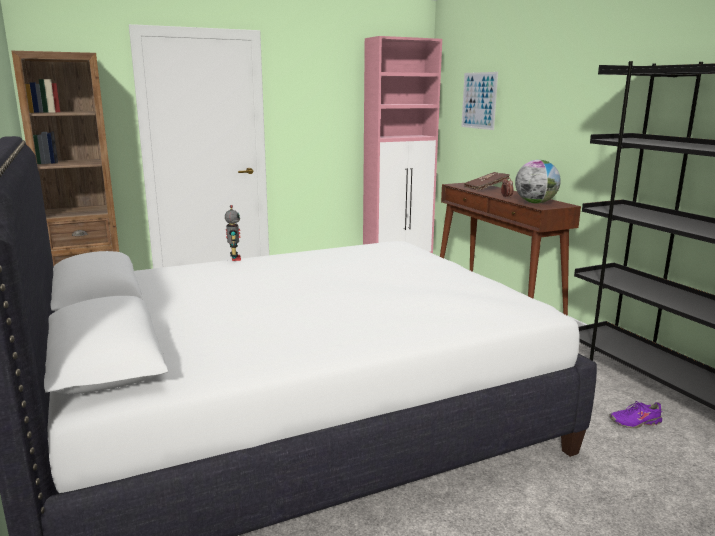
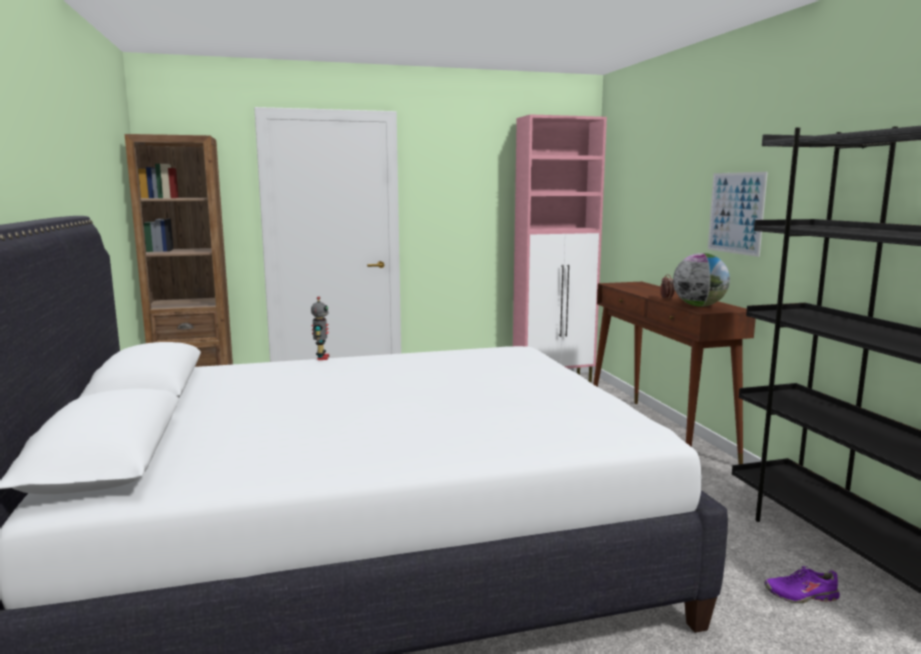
camera: 10 degrees right, 5 degrees down
picture [461,72,498,130] -> picture moved to [708,172,768,257]
brown book [464,172,510,190] -> none

